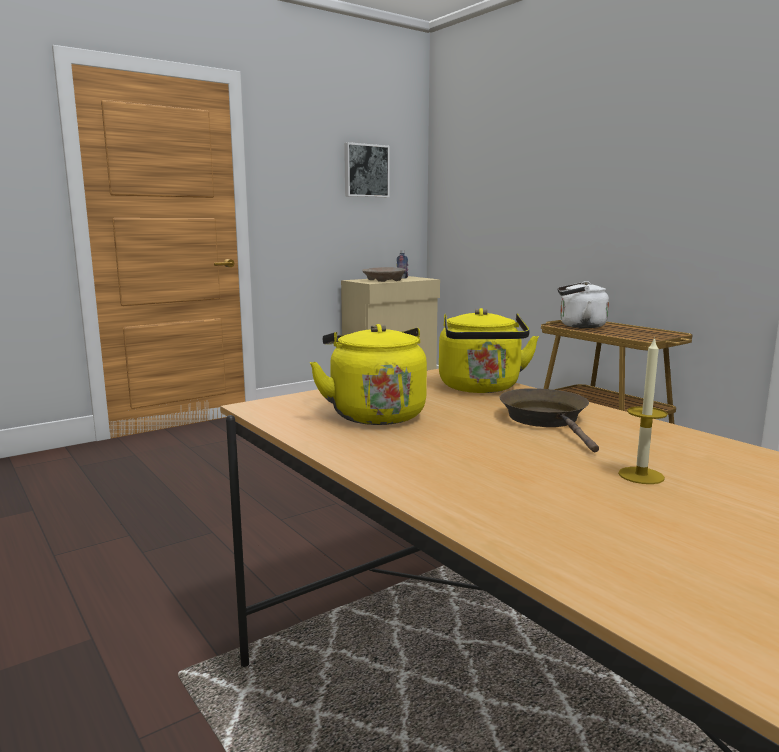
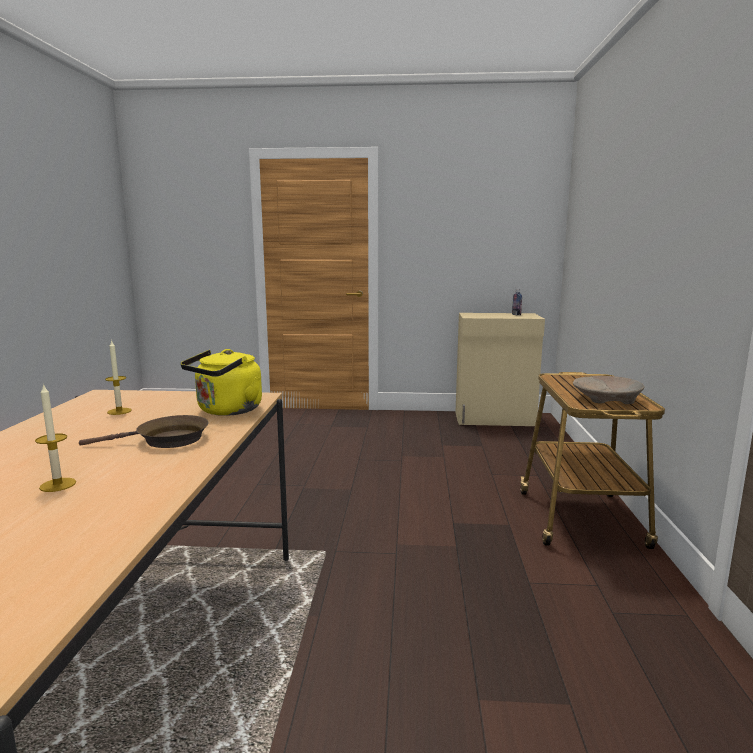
camera: 40 degrees right, 0 degrees up
yellow kettle [309,324,427,425] -> candle [105,340,132,415]
picture [344,142,389,197] -> none
beige bowl [362,267,405,282] -> beige bowl moved to [573,376,645,404]
brown frying pan [500,388,599,453] -> brown frying pan turned 45 degrees clockwise [79,415,209,448]
white kettle [557,281,609,328] -> none

